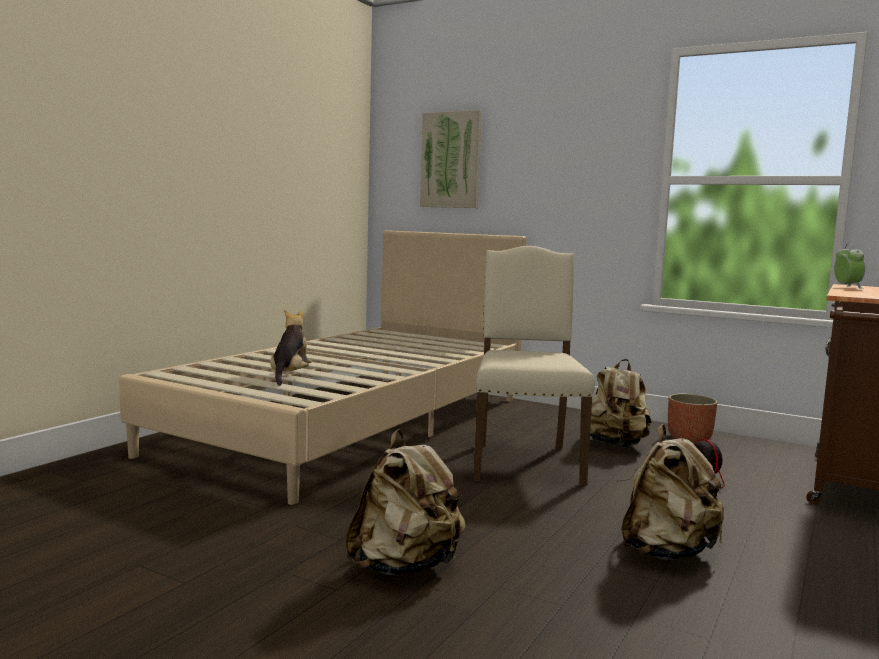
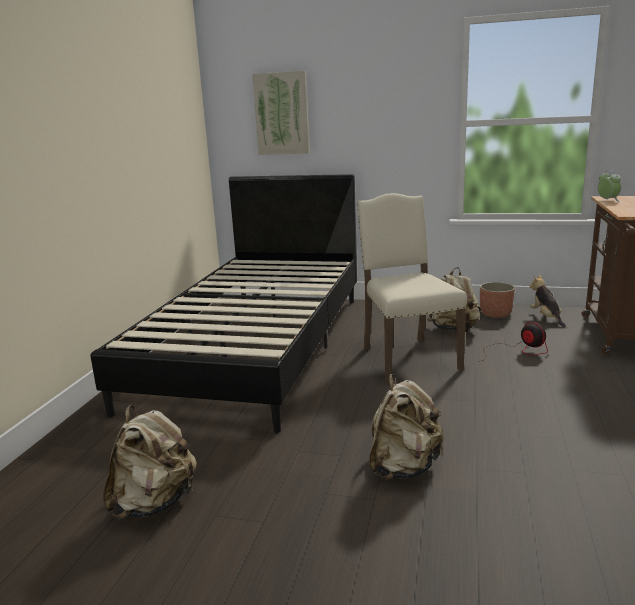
camera: 15 degrees left, 10 degrees up
beige bed [119,230,527,505] -> black bed [90,174,357,433]
plush toy [270,310,312,386] -> plush toy moved to [529,275,566,327]
beige backpack [621,424,725,560] -> beige backpack moved to [103,405,197,519]

